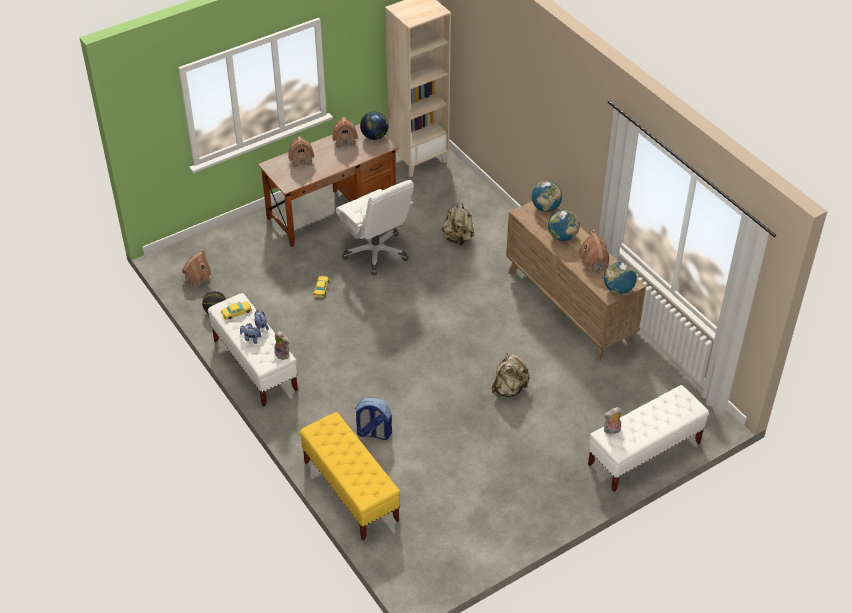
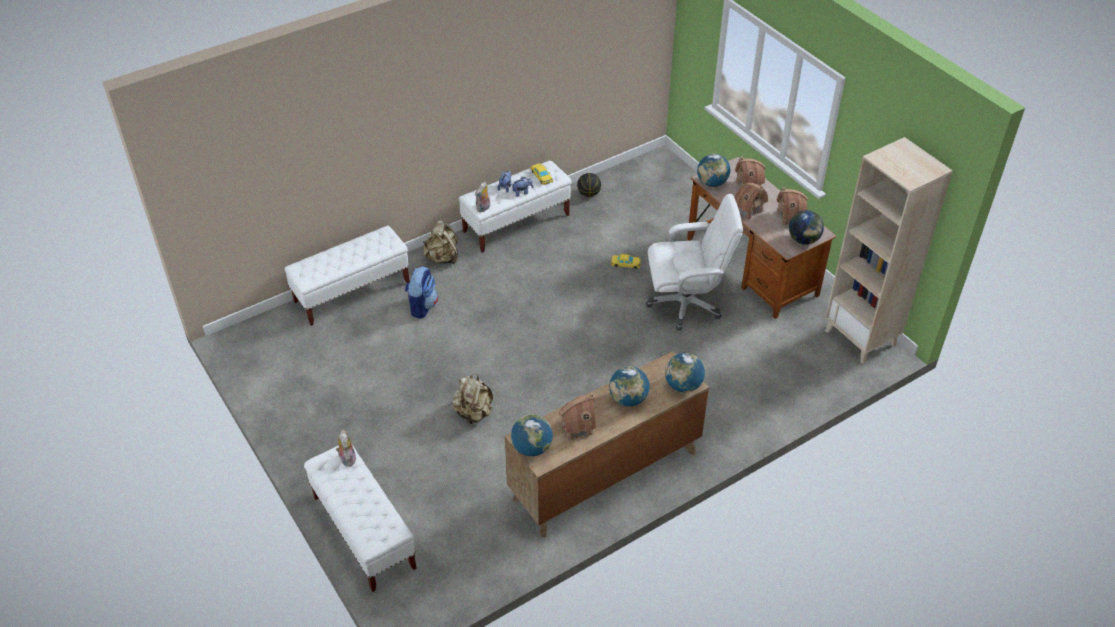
camera: 90 degrees right, 0 degrees up
toy house [182,249,211,289] -> toy house moved to [734,182,768,220]
yellow bench [300,412,400,540] -> white bench [285,226,410,326]
white office chair [336,180,414,275] -> white office chair turned 150 degrees counterclockwise [646,194,743,331]
beige backpack [441,203,474,245] -> beige backpack moved to [423,220,458,265]
none -> globe [697,154,730,187]

